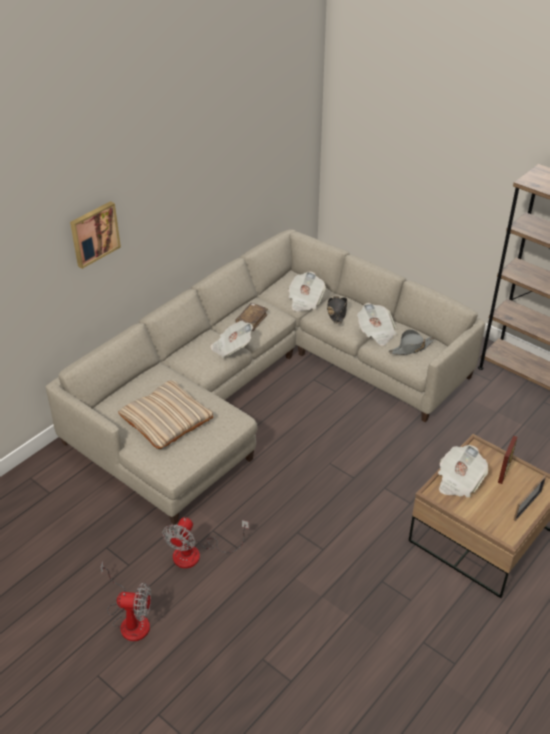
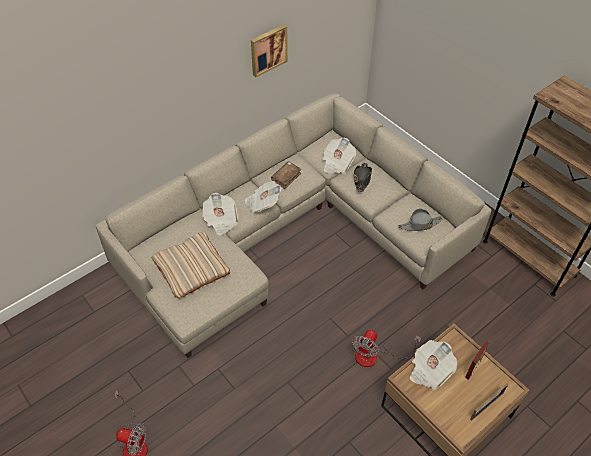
camera: 10 degrees right, 10 degrees up
picture [70,201,121,269] -> picture moved to [251,25,288,77]
fan [162,517,249,568] -> fan moved to [352,329,421,367]
newspaper [357,303,397,346] -> newspaper moved to [202,193,238,236]

